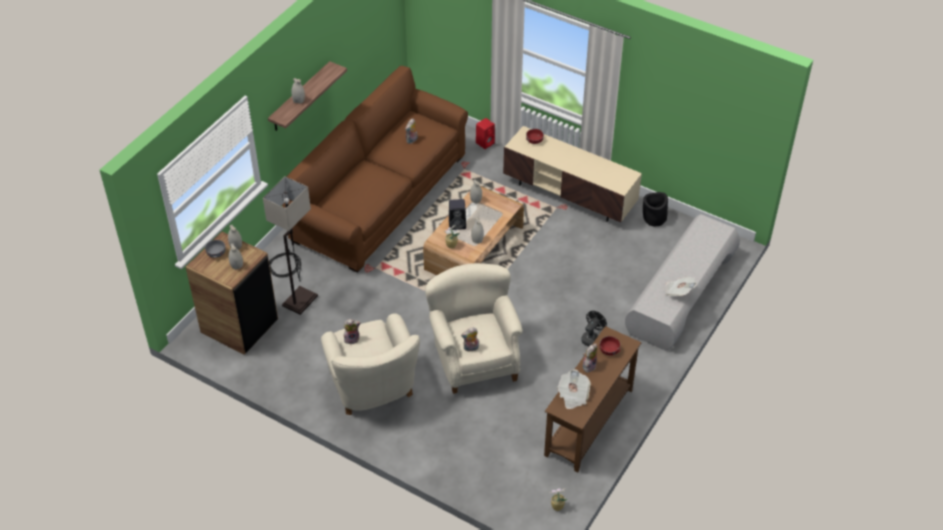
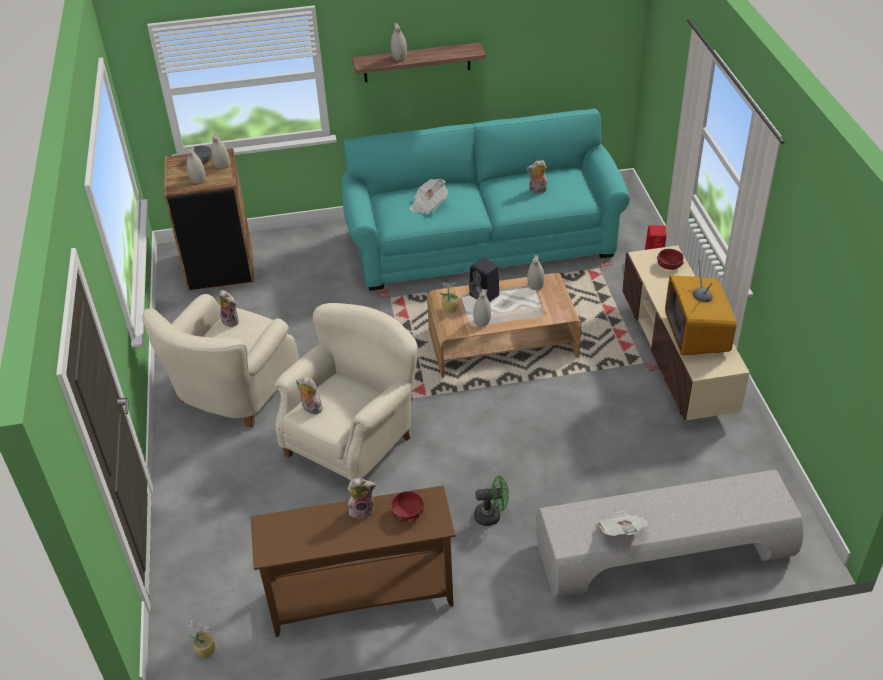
camera: 50 degrees right, 5 degrees down
floor lamp [263,176,318,315] -> none
brown sofa [282,66,468,273] -> turquoise sofa [341,108,630,291]
newspaper [557,370,591,409] -> newspaper moved to [410,179,448,214]
black fan [581,311,607,346] -> green fan [474,476,509,526]
black planter [643,192,668,226] -> none
none -> television [665,260,737,356]

